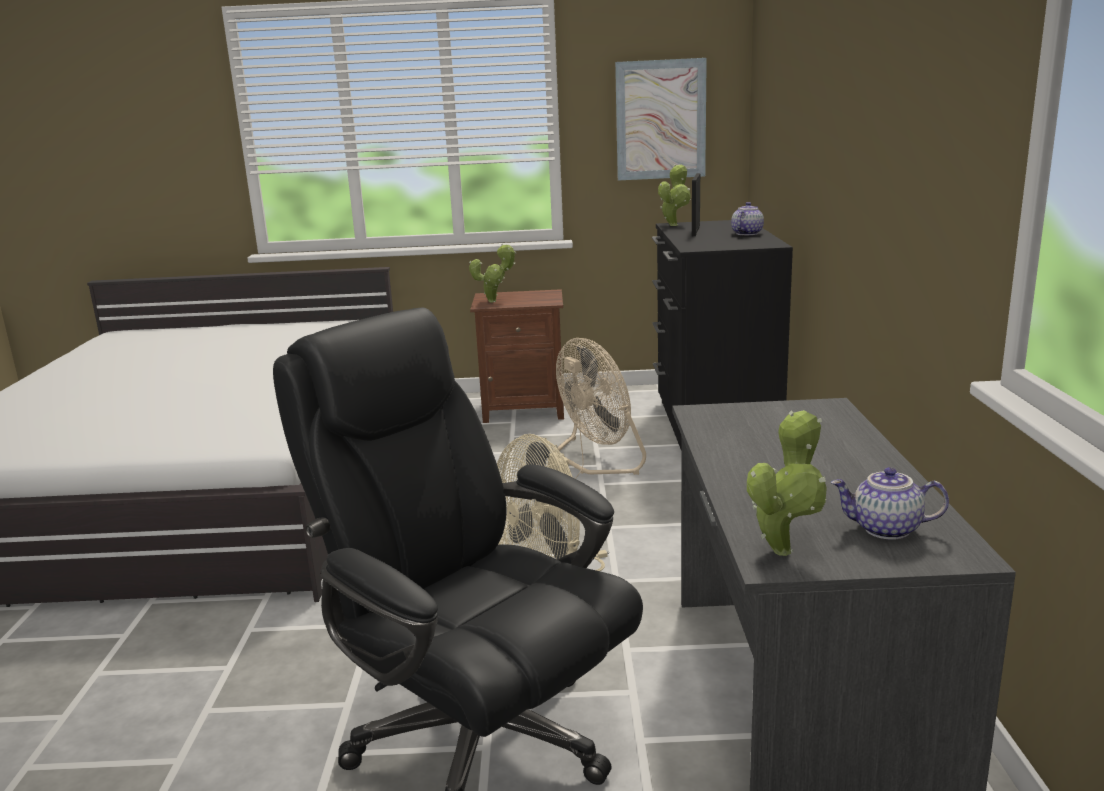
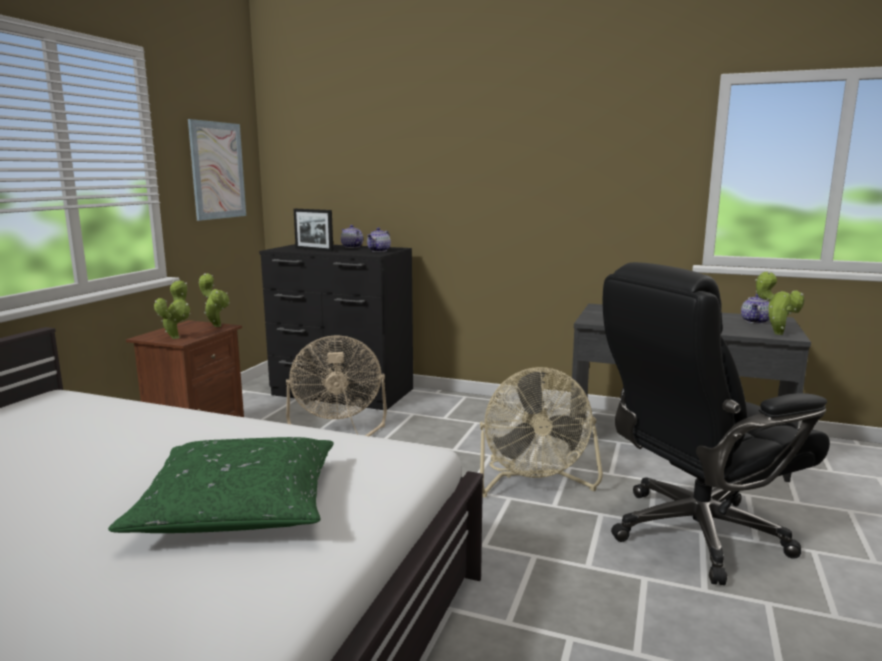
camera: 70 degrees left, 5 degrees down
potted plant [658,164,691,226] -> potted plant moved to [199,273,230,327]
none -> green pillow [108,437,334,533]
none -> teapot [367,228,391,252]

